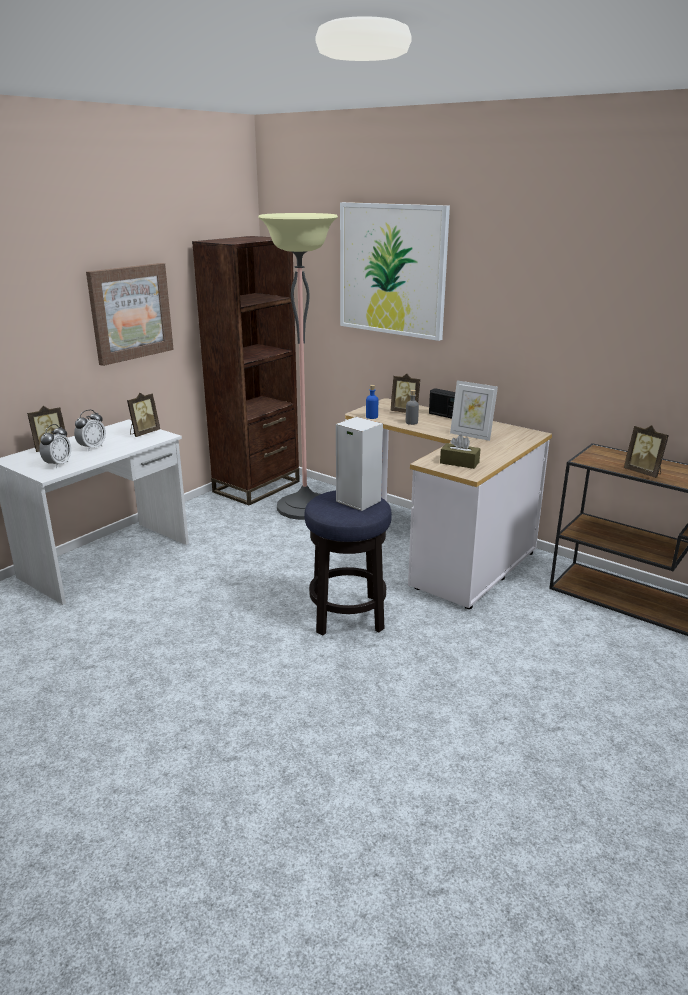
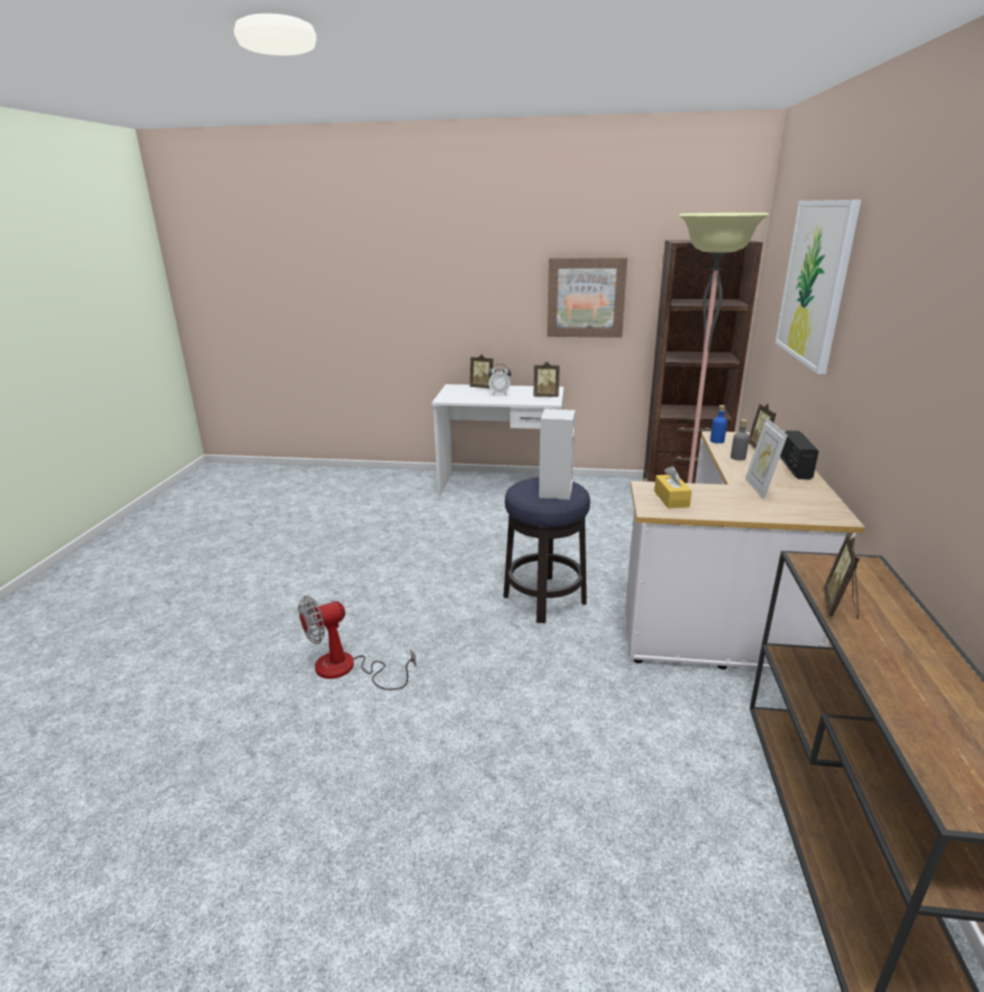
camera: 60 degrees right, 0 degrees up
alarm clock [39,424,71,468] -> none
brown tissue box [440,435,481,469] -> yellow tissue box [654,466,692,508]
none -> fan [298,596,416,690]

